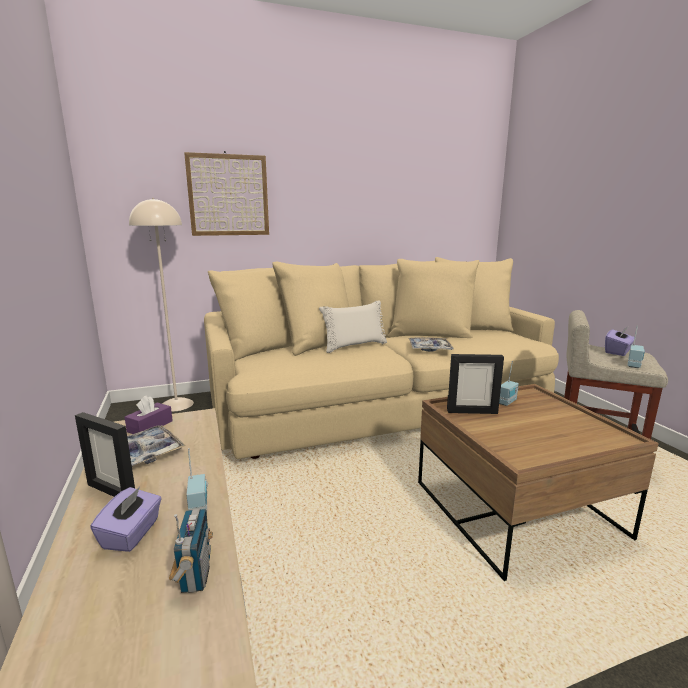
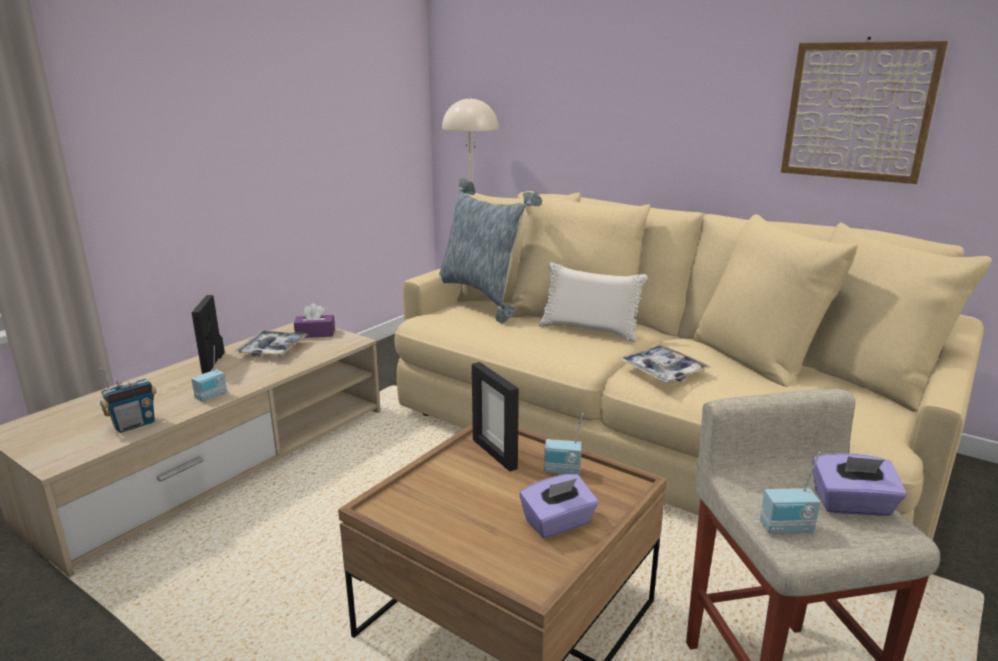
camera: 55 degrees right, 5 degrees up
purple tissue box [90,487,162,552] -> purple tissue box moved to [520,474,598,539]
picture [184,151,269,236] -> picture moved to [781,37,948,184]
none -> pillow [439,178,542,324]

